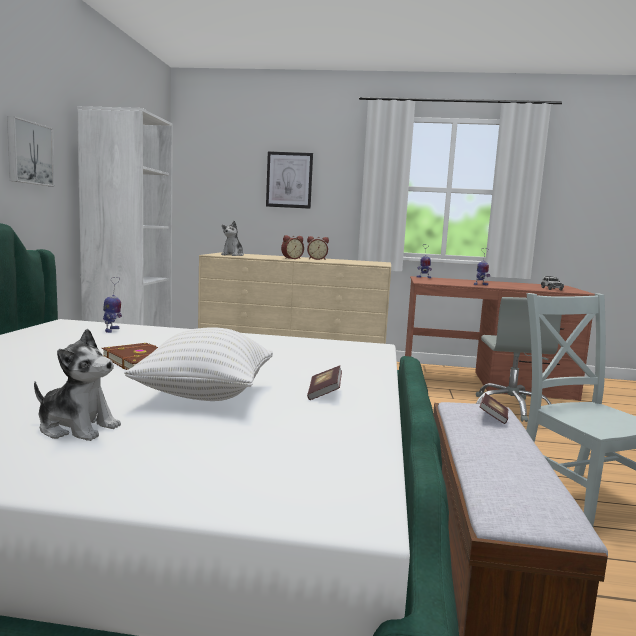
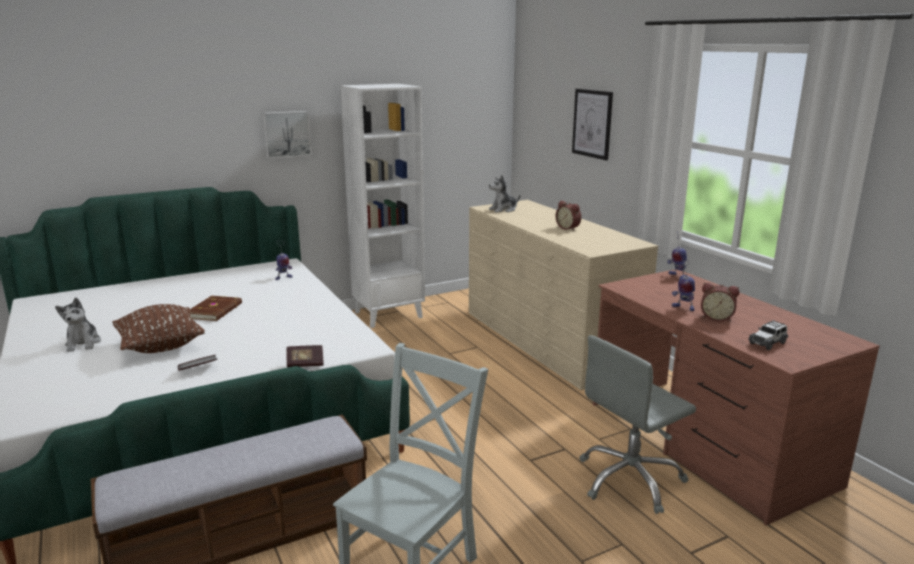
camera: 55 degrees right, 10 degrees up
white pillow [124,327,273,401] -> brown pillow [112,304,205,353]
alarm clock [281,235,304,259] -> alarm clock moved to [701,283,740,322]
book [480,393,508,424] -> book moved to [286,345,324,367]

